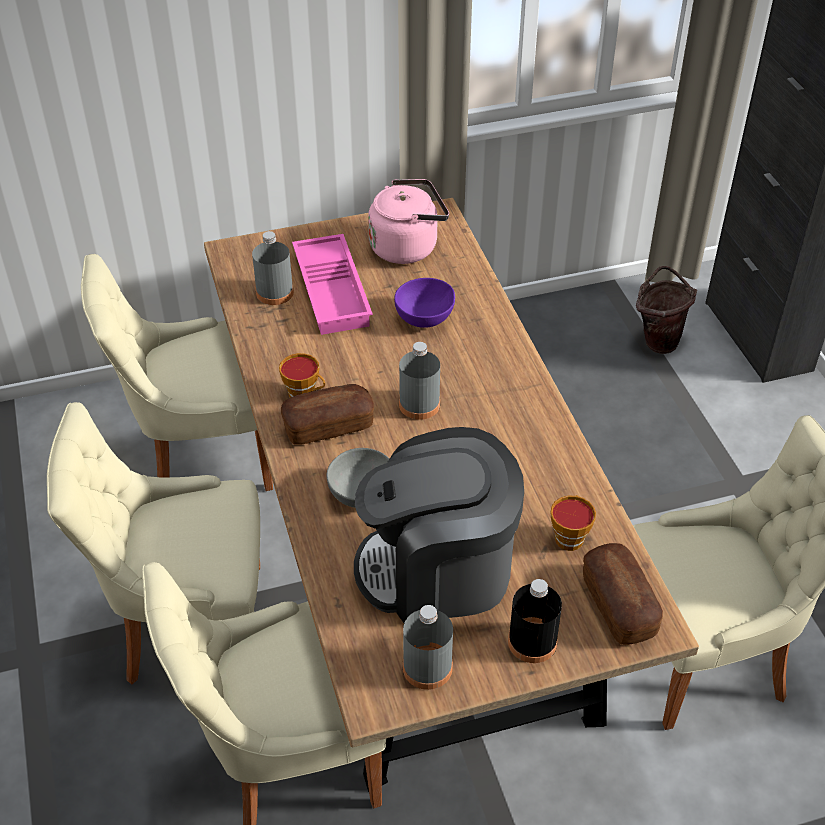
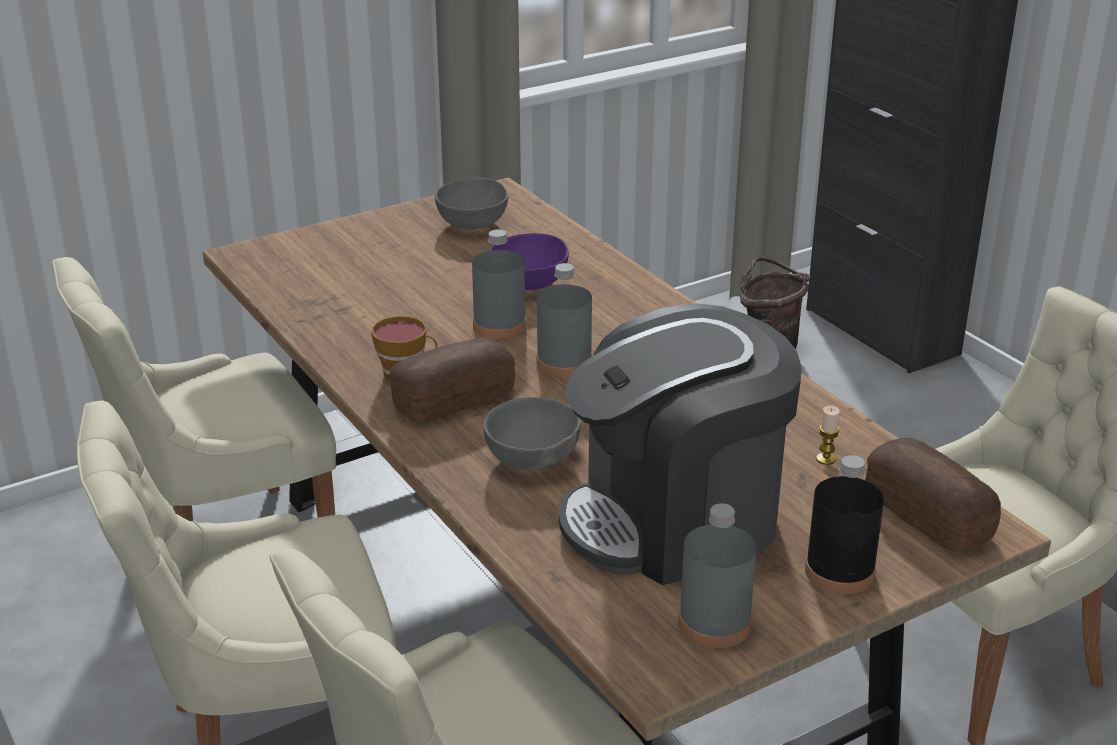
camera: 15 degrees left, 15 degrees down
grey bottle [252,231,294,305] -> grey bottle moved to [472,229,526,339]
pink tray [292,234,373,335] -> none
pink kettle [368,179,449,264] -> grey bowl [435,178,509,229]
cup [550,495,596,551] -> candle [816,405,840,465]

